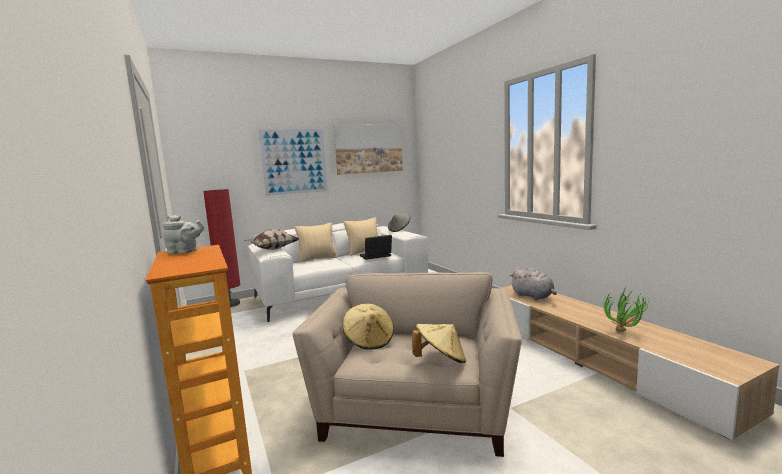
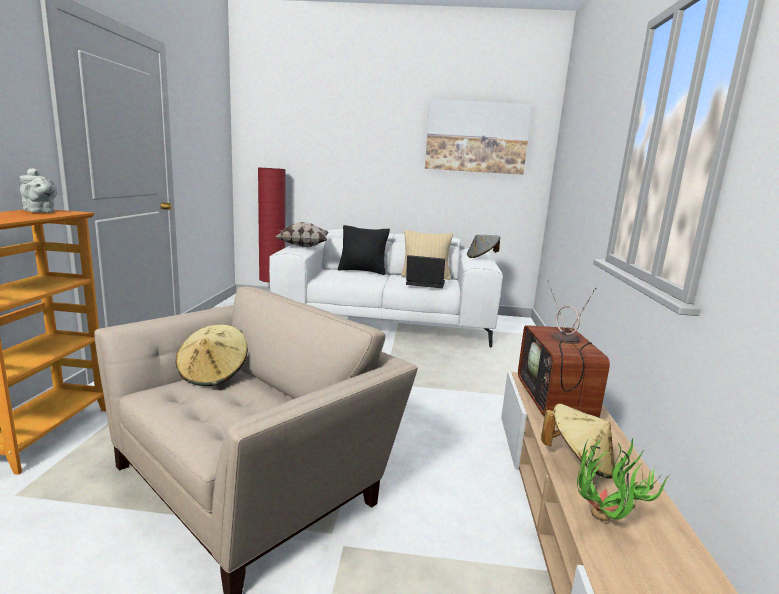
camera: 30 degrees right, 5 degrees up
picture [256,127,330,198] -> none
beige pillow [295,223,338,263] -> black pillow [338,225,390,275]
beige hat [412,324,466,363] -> beige hat moved to [541,404,615,479]
grey plush toy [509,267,557,300] -> television [518,280,610,418]

